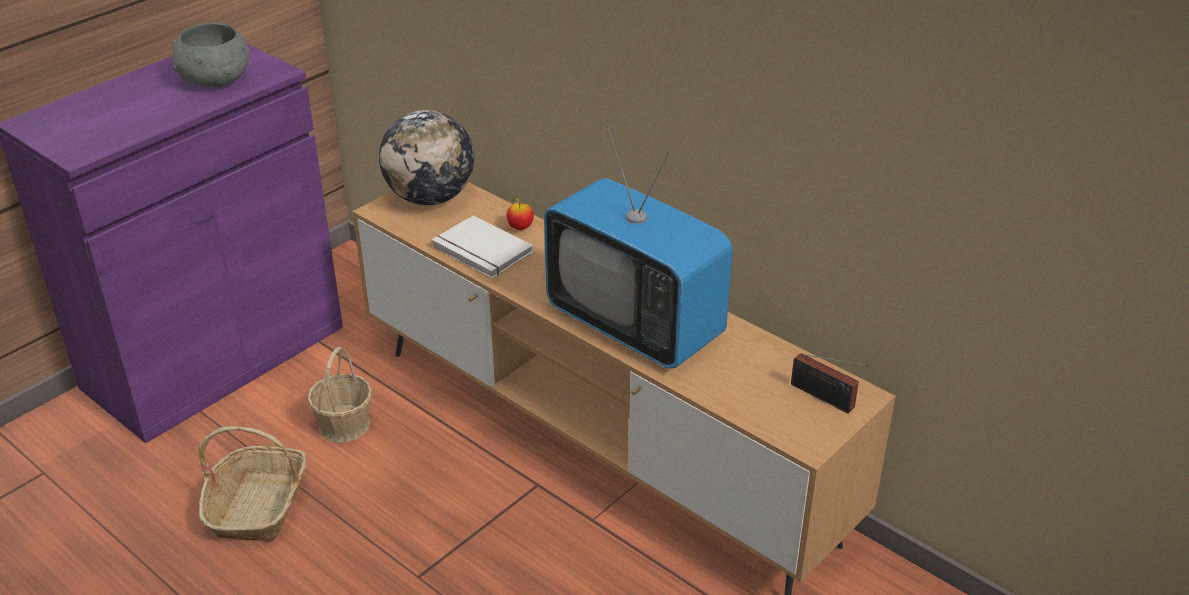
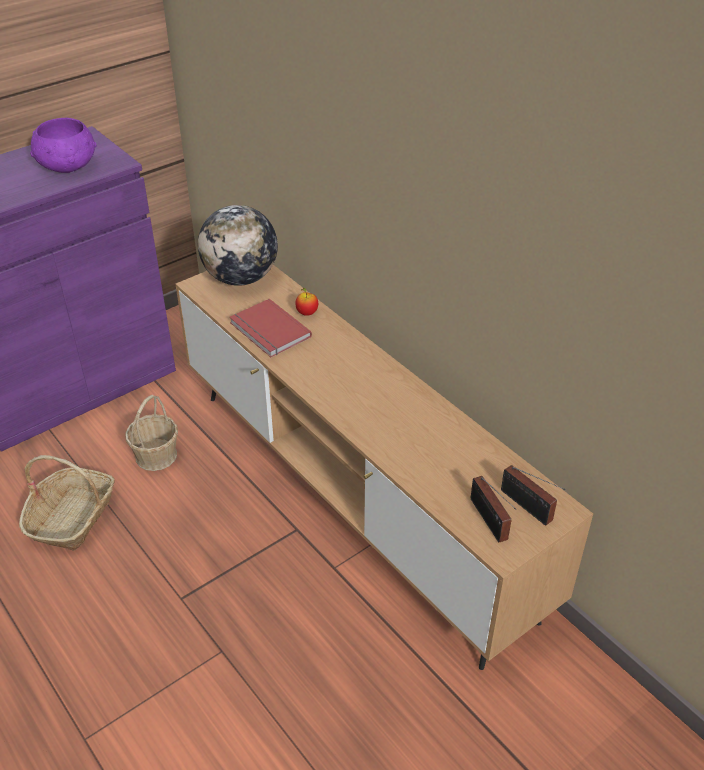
camera: 10 degrees right, 5 degrees up
grey bowl [172,23,250,87] -> purple bowl [30,118,96,173]
white book [432,216,534,278] -> red book [229,299,312,357]
television [544,125,733,369] -> none
none -> radio [471,476,516,542]

